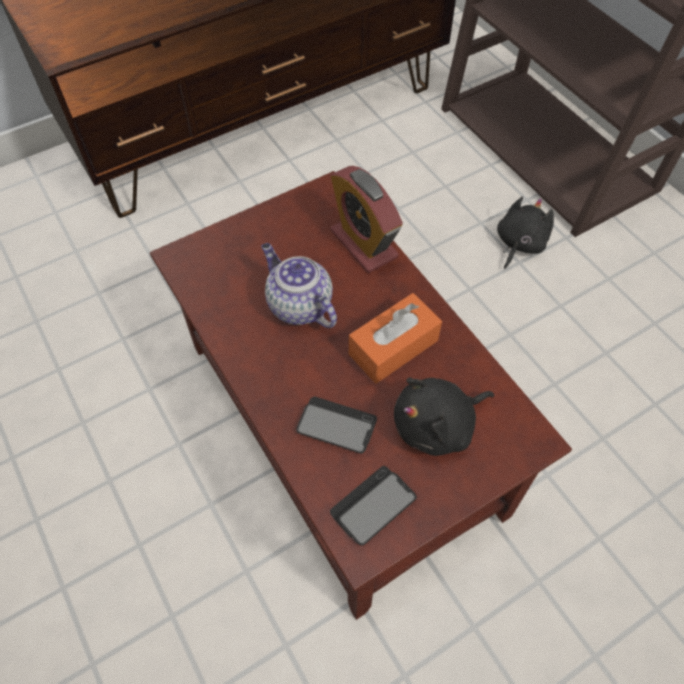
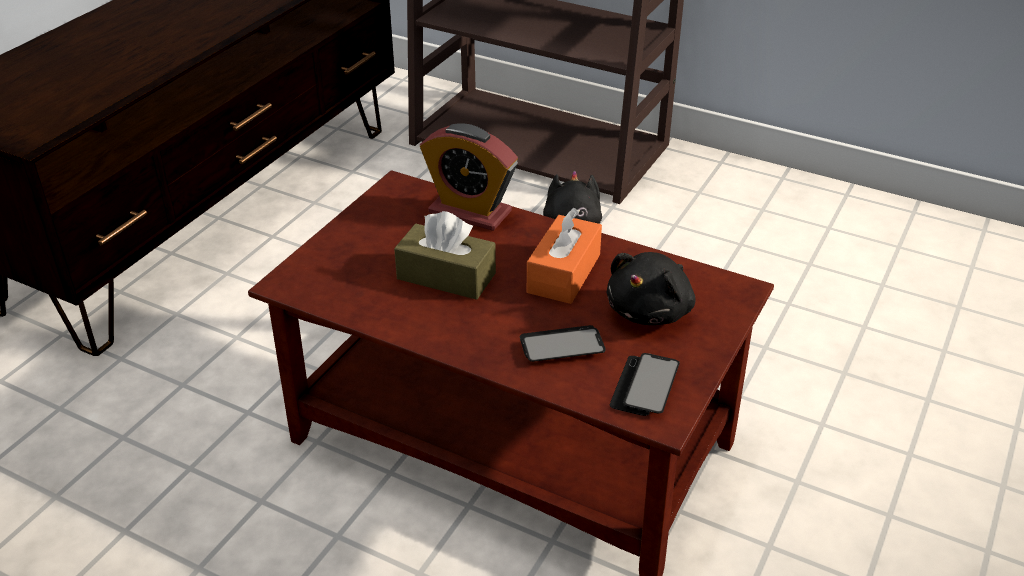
camera: 30 degrees left, 20 degrees down
teapot [261,243,337,328] -> brown tissue box [394,211,496,300]

